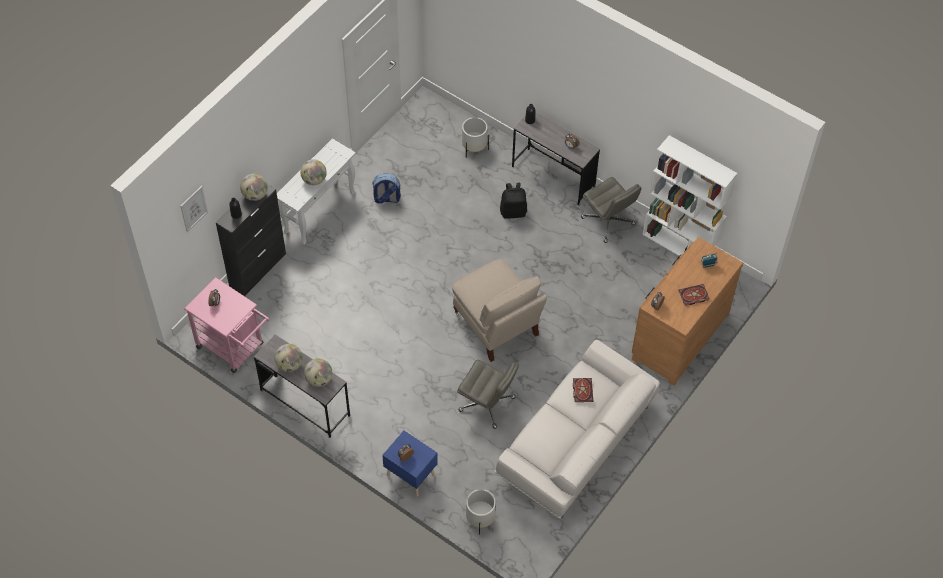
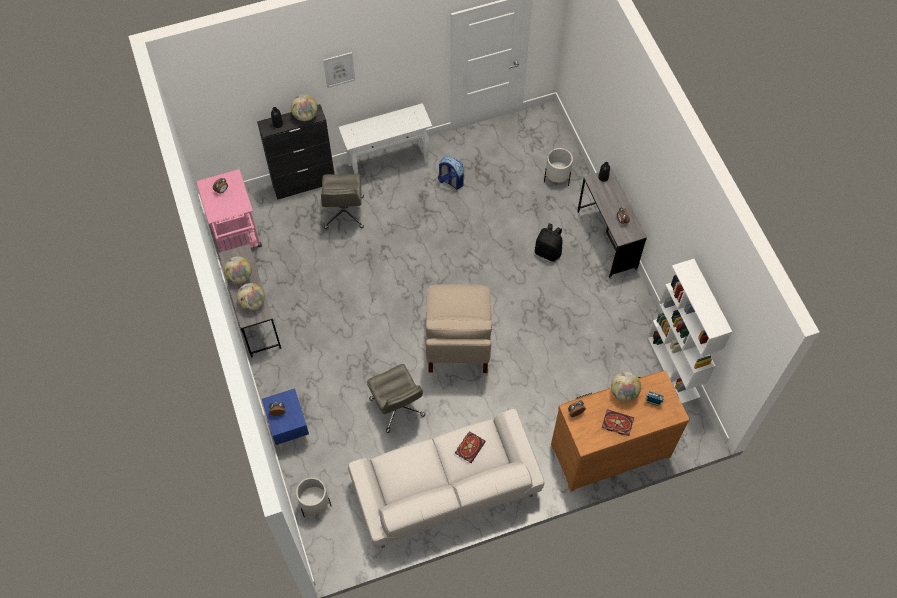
camera: 35 degrees right, 5 degrees up
picture [180,186,208,232] -> picture moved to [323,52,355,88]
globe [300,159,327,185] -> globe moved to [611,372,641,402]
grey office chair [581,177,642,243] -> grey office chair moved to [321,174,364,229]

